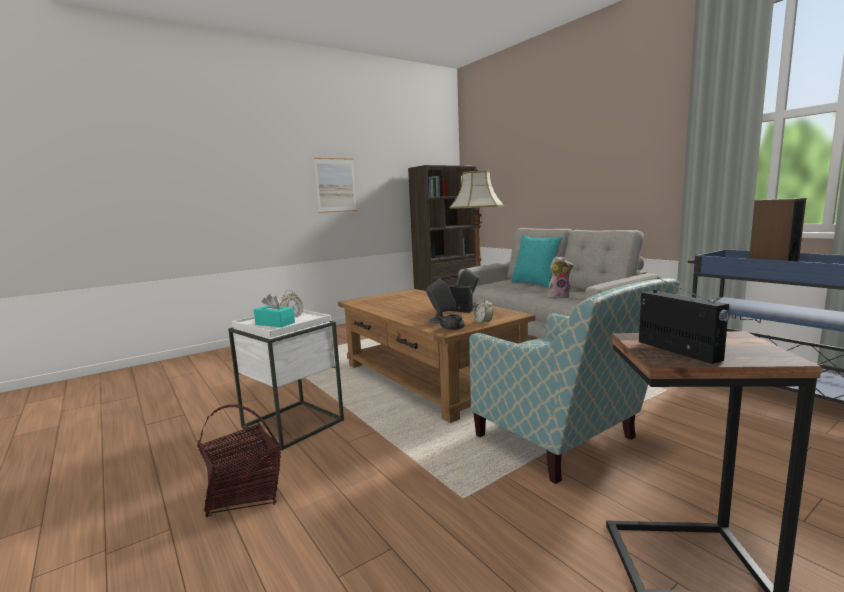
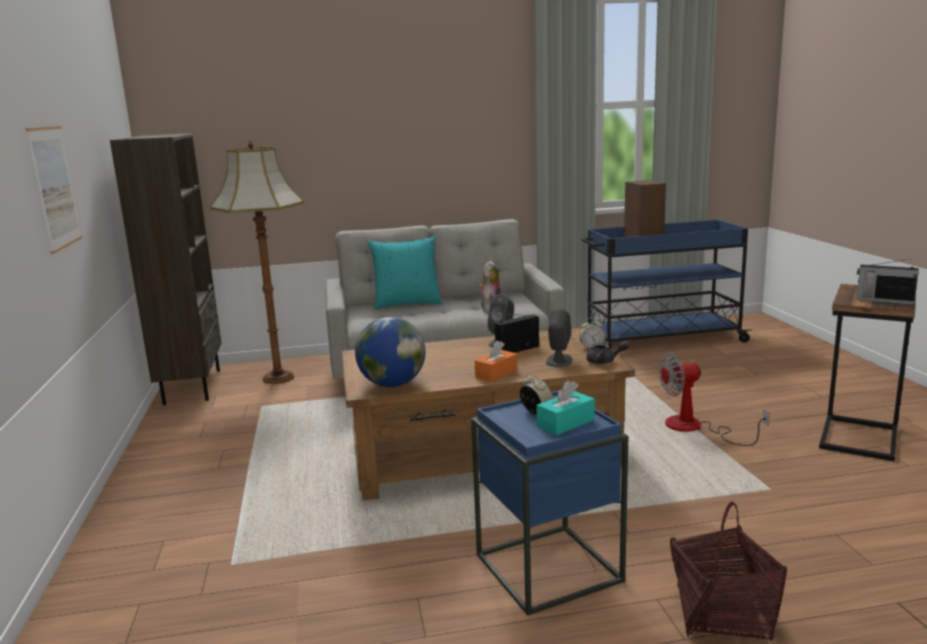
camera: 65 degrees left, 5 degrees up
white side table [228,310,344,451] -> blue side table [471,390,628,615]
armchair [469,278,680,484] -> fan [659,353,770,446]
radio [639,278,730,364] -> radio turned 150 degrees counterclockwise [856,259,919,305]
none -> globe [355,317,425,387]
none -> orange tissue box [475,341,518,382]

